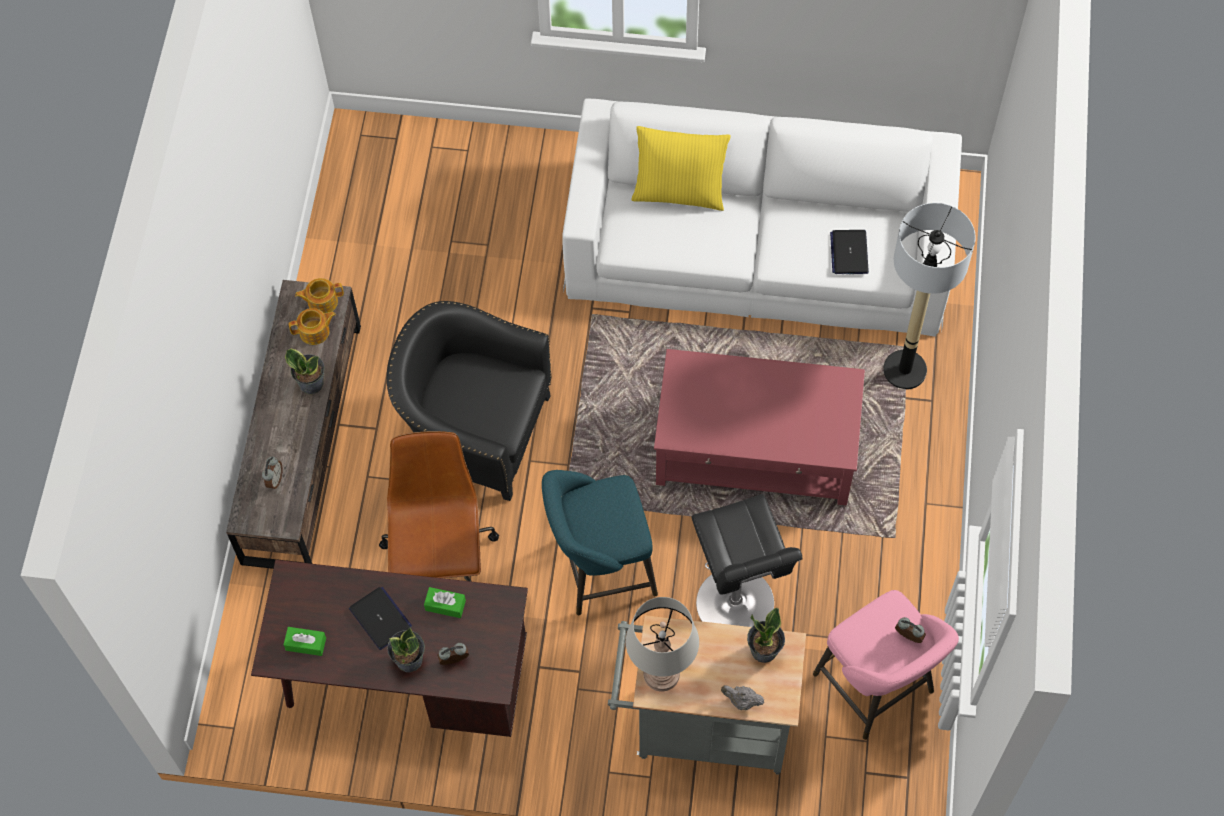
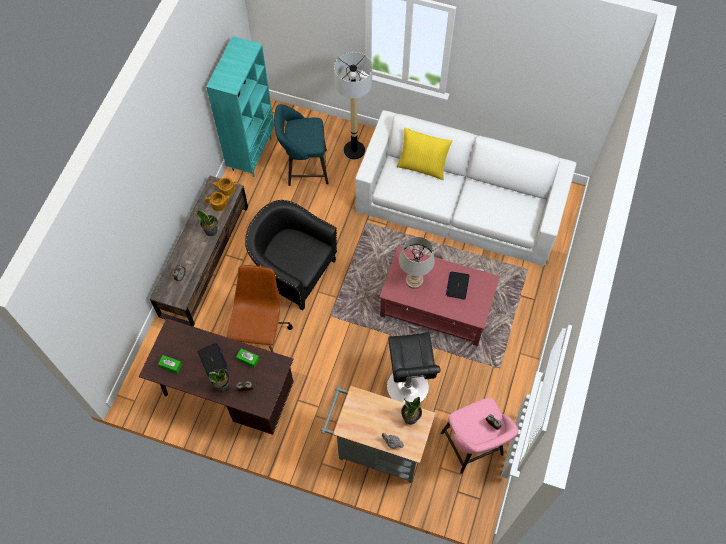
camera: 10 degrees right, 0 degrees up
turquoise stool [542,470,658,615] -> turquoise stool moved to [274,104,328,186]
grey table lamp [626,597,699,691] -> grey table lamp moved to [399,237,435,289]
laptop [830,230,869,274] -> laptop moved to [446,272,470,300]
floor lamp [883,203,976,390] -> floor lamp moved to [334,52,372,159]
none -> turquoise bookcase [206,36,274,177]

